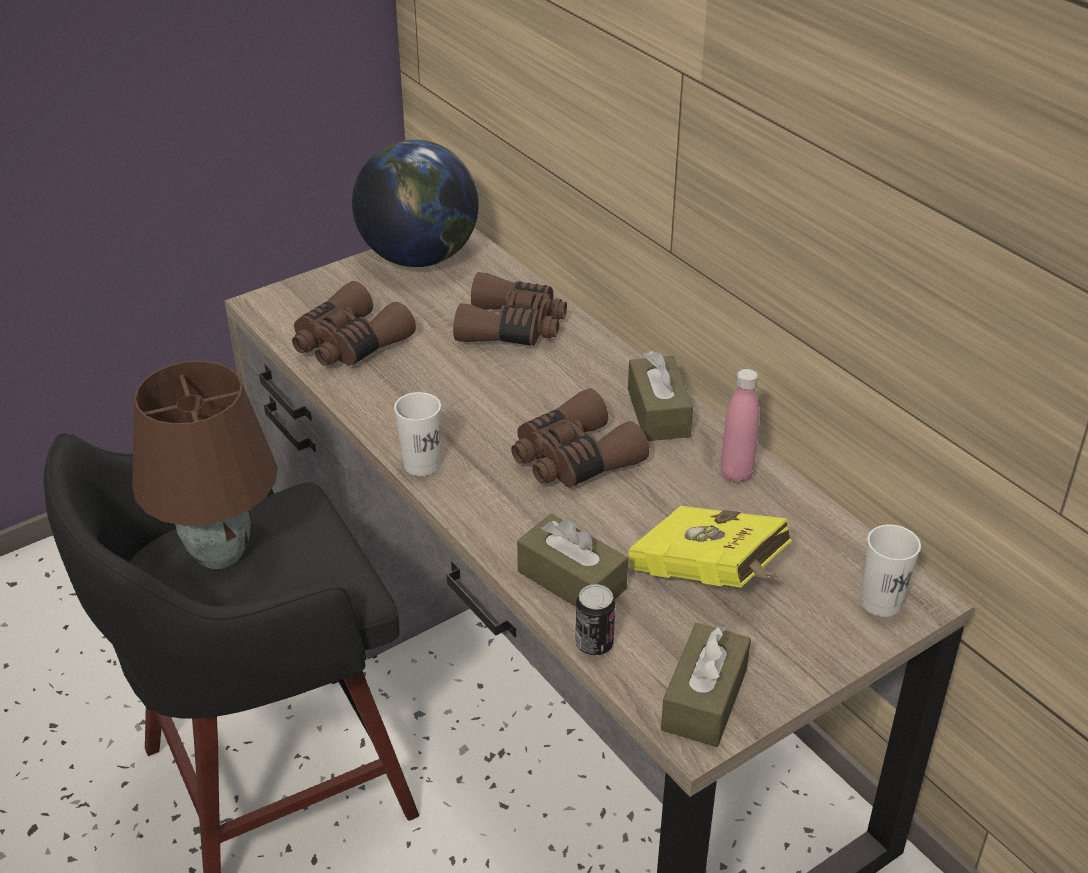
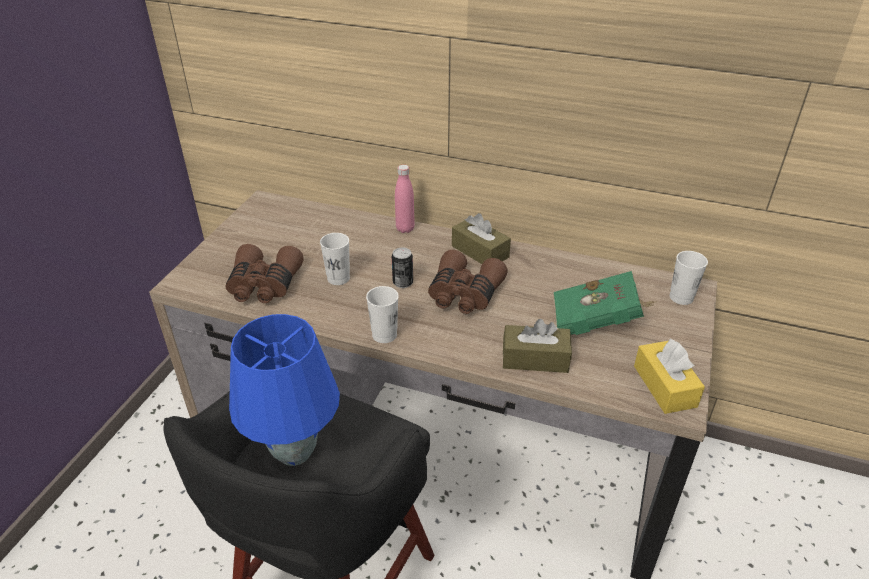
camera: 35 degrees left, 0 degrees up
brown table lamp [132,361,278,569] -> blue table lamp [229,314,340,466]
globe [352,140,479,267] -> none
brown binoculars [453,272,567,346] -> none
can [576,584,615,656] -> can moved to [392,247,413,288]
yellow book [628,506,792,588] -> green book [554,271,657,335]
brown tissue box [661,623,751,747] -> yellow tissue box [634,339,705,414]
pink bottle [720,369,760,483] -> pink bottle moved to [395,165,415,233]
none -> white cup [320,233,350,285]

